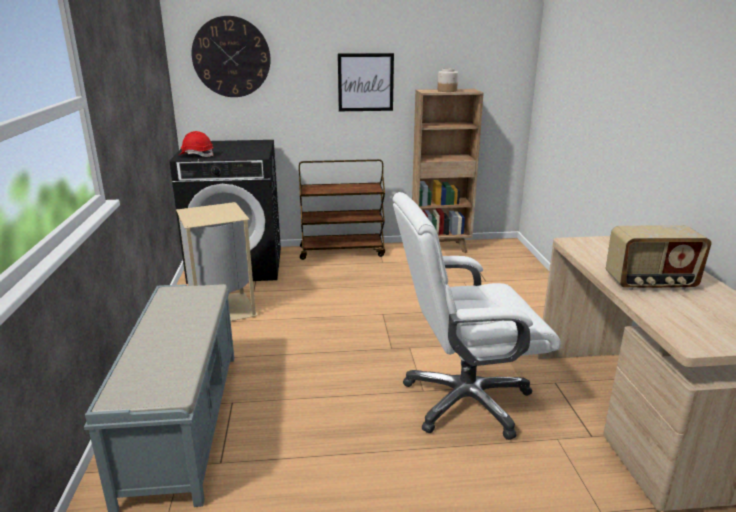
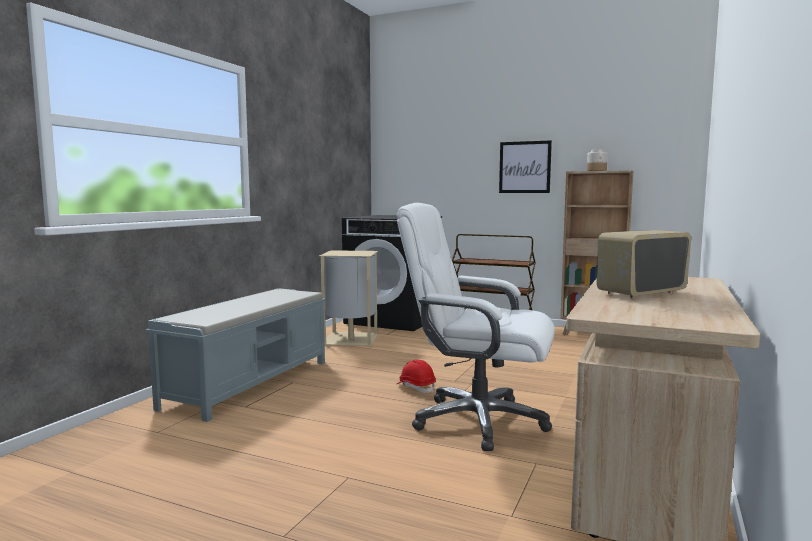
camera: 30 degrees right, 15 degrees down
red hard hat [178,131,214,157] -> red hard hat moved to [397,359,436,393]
wall clock [192,16,271,97] -> none
radio [606,226,712,290] -> radio turned 120 degrees clockwise [597,230,691,299]

